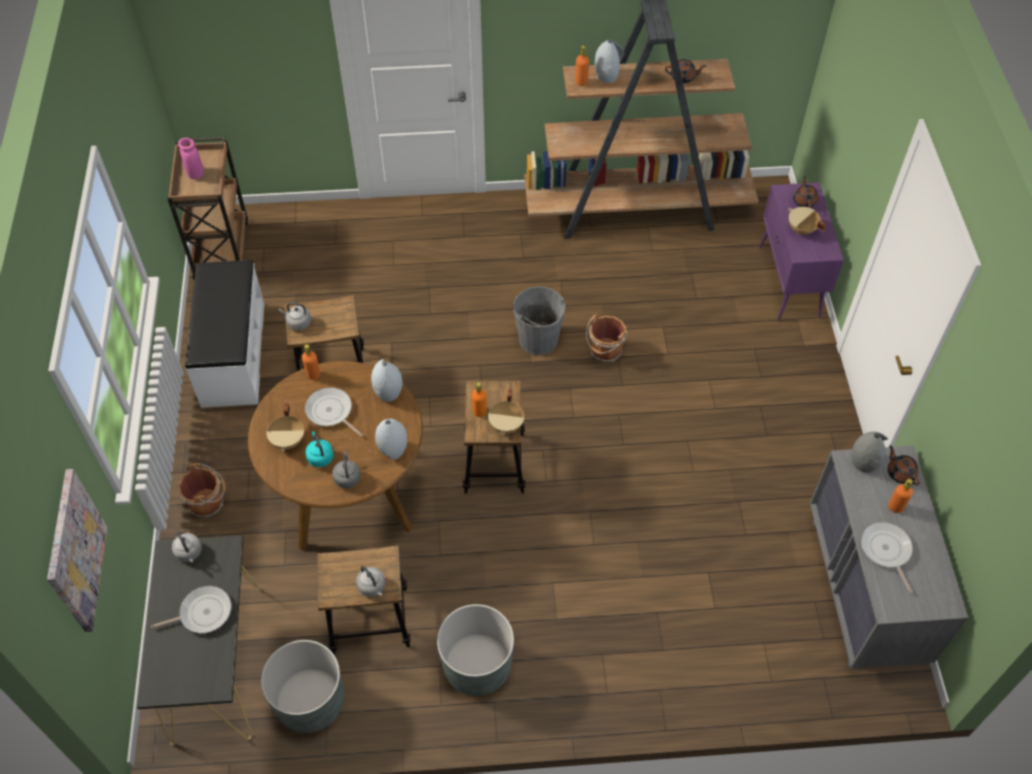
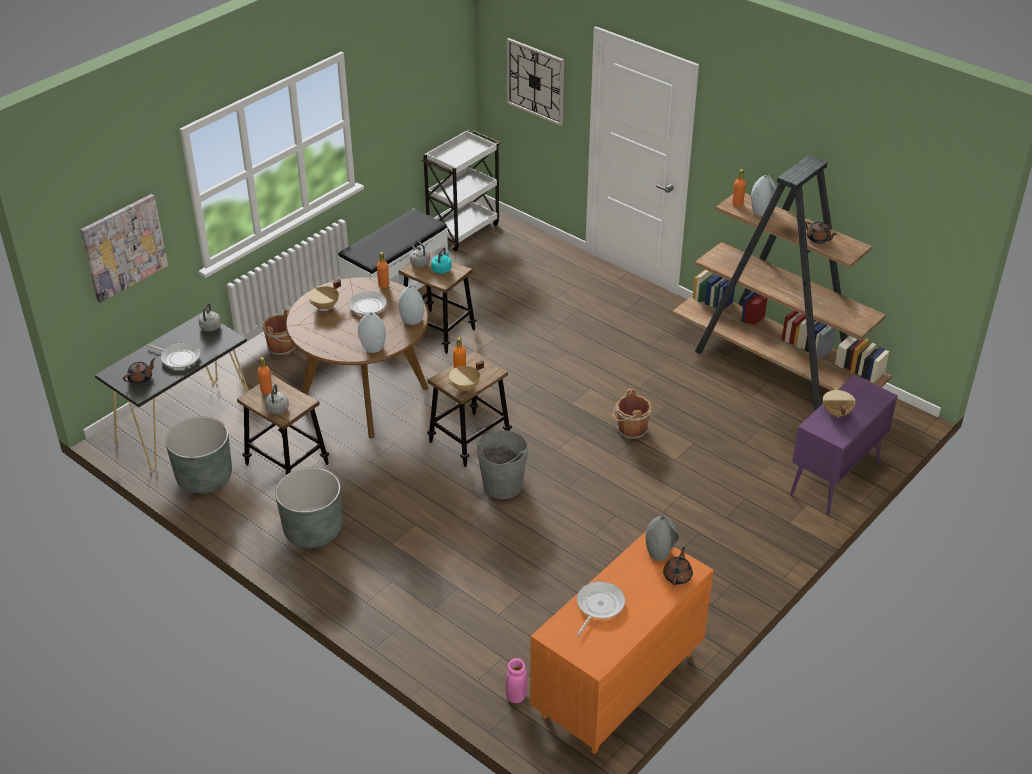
camera: 45 degrees right, 15 degrees down
brown cart [167,137,248,279] -> white cart [421,130,500,251]
pink vase [178,138,204,179] -> pink vase moved to [506,658,527,703]
turquoise kettle [305,431,334,467] -> turquoise kettle moved to [431,247,452,274]
grey kettle [332,451,361,488] -> none
grey bucket [513,286,566,355] -> grey bucket moved to [477,430,528,499]
brown teapot [793,176,818,208] -> brown teapot moved to [123,358,156,384]
grey dresser [810,445,968,669] -> orange dresser [530,532,713,754]
orange bottle [888,479,913,513] -> orange bottle moved to [258,357,272,395]
none -> wall clock [507,38,564,126]

